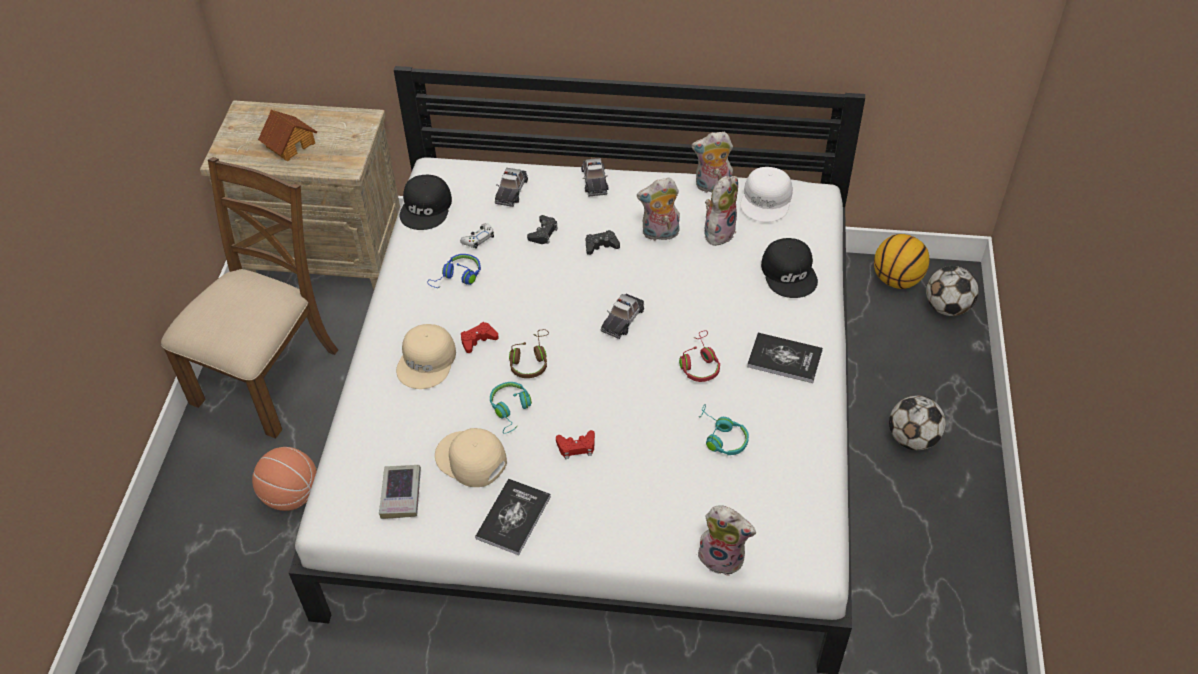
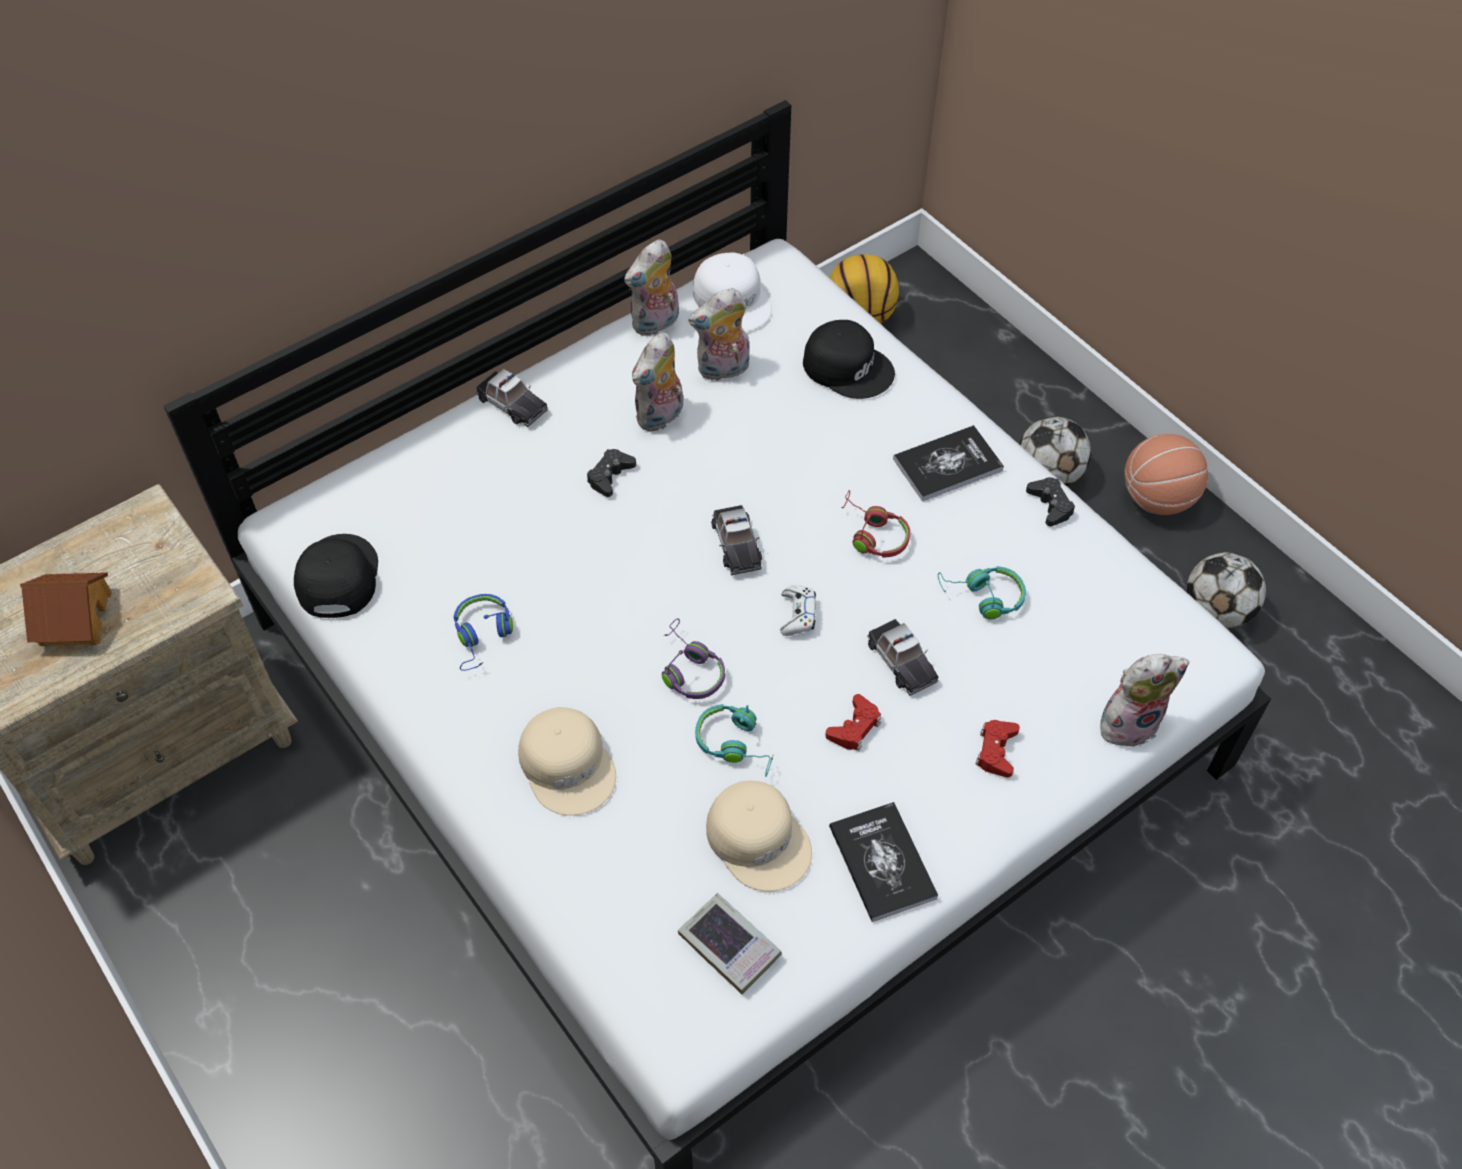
camera: 45 degrees left, 5 degrees up
brown chair [161,157,338,439] -> none
basketball [252,447,317,511] -> basketball moved to [1124,434,1208,515]
black cap [399,175,452,230] -> black cap turned 150 degrees counterclockwise [294,534,378,618]
beige cap [435,428,507,487] -> beige cap turned 120 degrees counterclockwise [706,781,812,892]
white game controller [460,223,494,249] -> white game controller moved to [780,585,816,636]
red game controller [461,322,499,353] -> red game controller moved to [976,720,1020,778]
toy car [495,168,528,207] -> toy car moved to [867,619,939,696]
brown headphones [509,329,549,378] -> purple headphones [662,619,725,699]
black game controller [527,215,558,244] -> black game controller moved to [1026,477,1075,526]
plush toy [705,176,738,246] -> plush toy turned 105 degrees counterclockwise [688,288,750,381]
football [926,266,978,316] -> football moved to [1186,552,1266,628]

